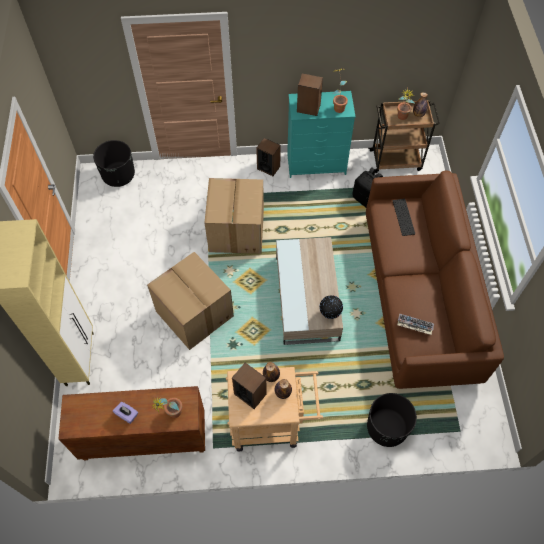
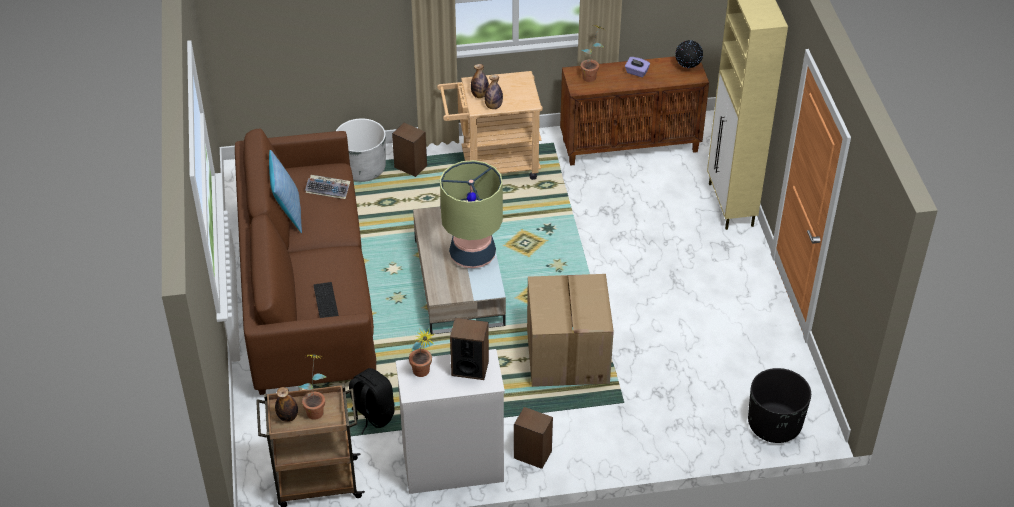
camera: 175 degrees right, 15 degrees down
cardboard box [147,252,234,350] -> none
speaker [232,363,267,409] -> speaker moved to [392,123,427,177]
turquoise dresser [287,91,356,178] -> white dresser [396,349,505,494]
globe [320,295,343,319] -> globe moved to [675,40,703,68]
black planter [367,393,417,447] -> white planter [336,119,386,182]
none -> pillow [269,150,302,233]
none -> table lamp [440,160,503,268]

